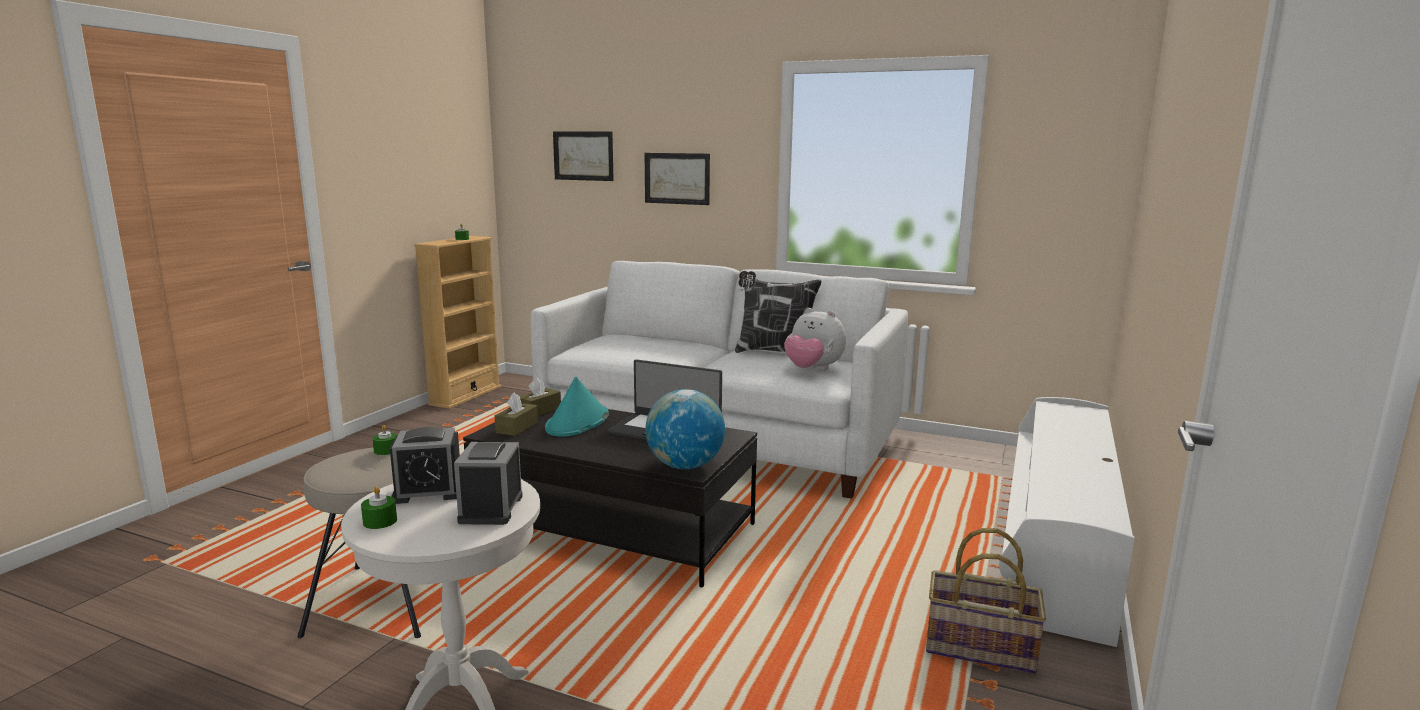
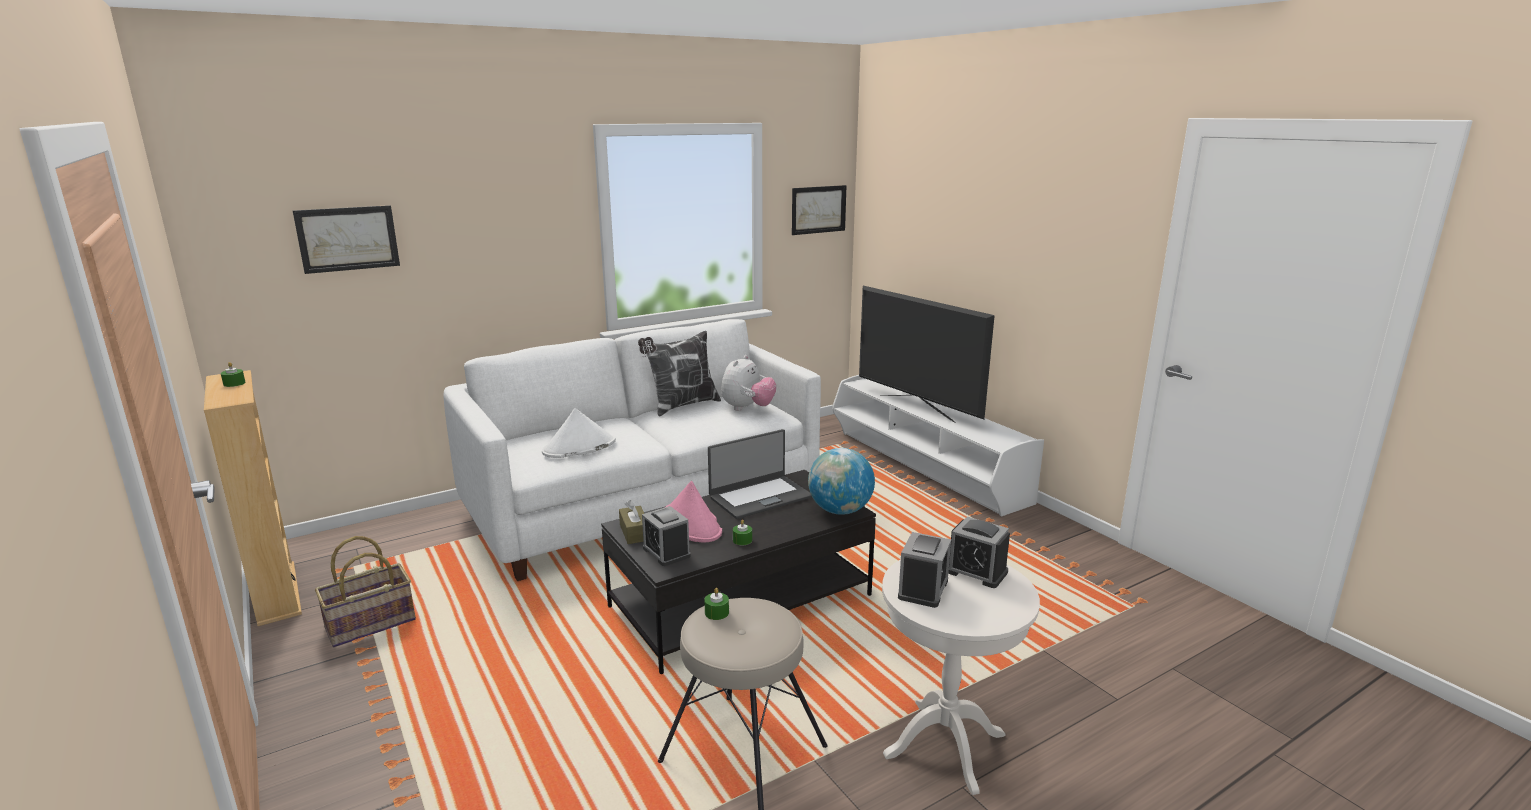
camera: 55 degrees left, 5 degrees up
green candle [361,486,397,529] -> green candle moved to [733,520,752,545]
brown tissue box [495,392,538,436] -> alarm clock [642,506,690,566]
turquoise hat [545,377,609,437] -> pink hat [666,481,722,543]
picture [645,153,710,205] -> picture moved to [792,185,847,235]
plush toy [784,308,846,370] -> plush toy turned 45 degrees counterclockwise [721,355,777,411]
basket [926,528,1046,674] -> basket moved to [315,536,416,647]
none -> white hat [542,408,616,458]
none -> television [859,286,995,423]

